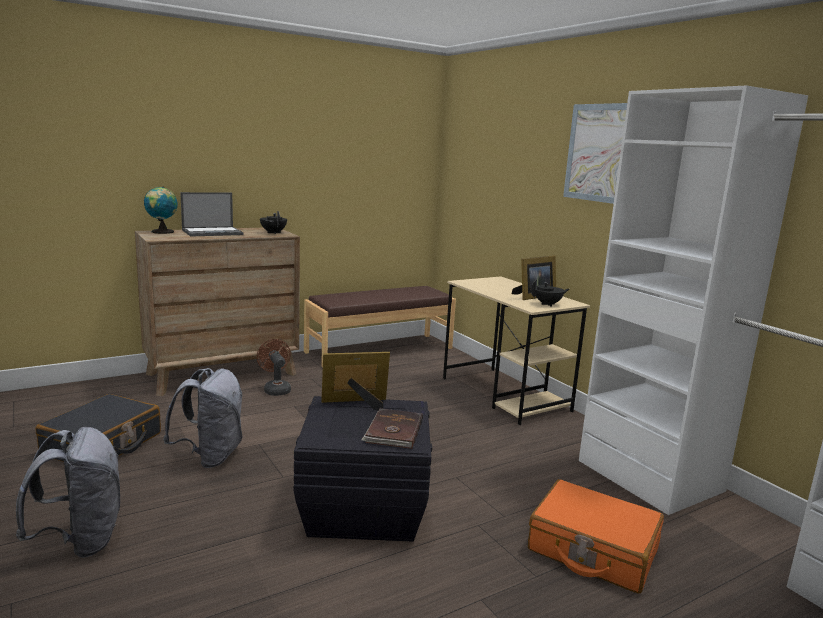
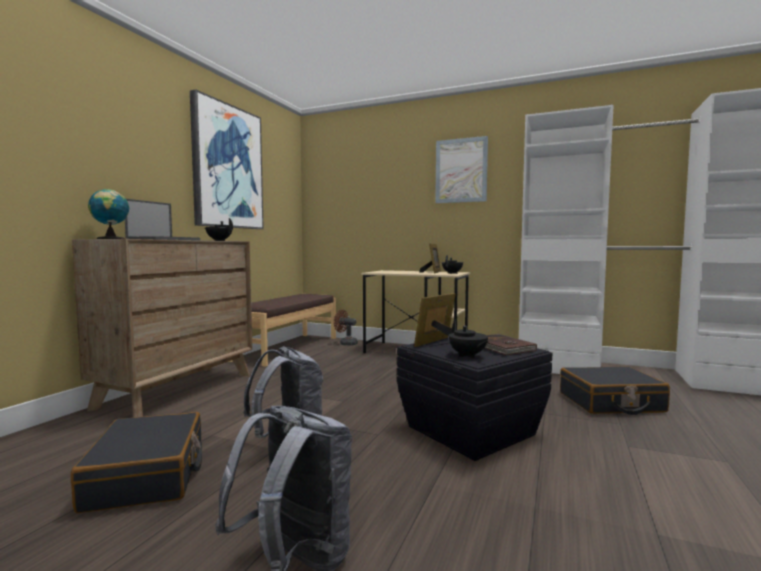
camera: 35 degrees left, 10 degrees down
brown fan [257,339,291,396] -> brown fan moved to [334,310,358,346]
orange suitcase [528,479,664,594] -> black suitcase [560,366,670,415]
none -> picture [190,90,264,229]
none -> black teapot [449,319,488,358]

